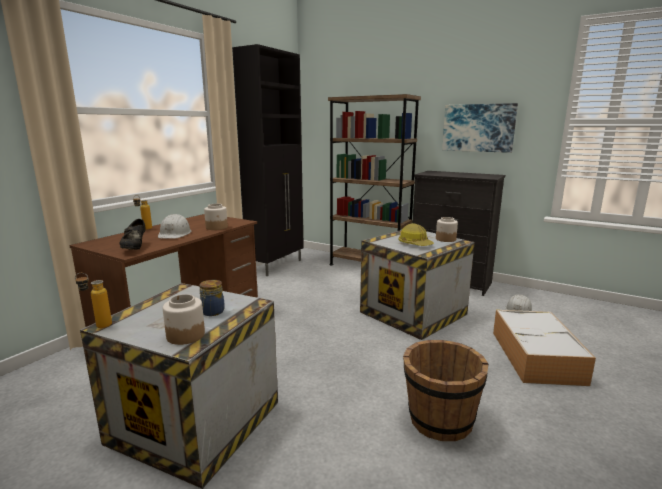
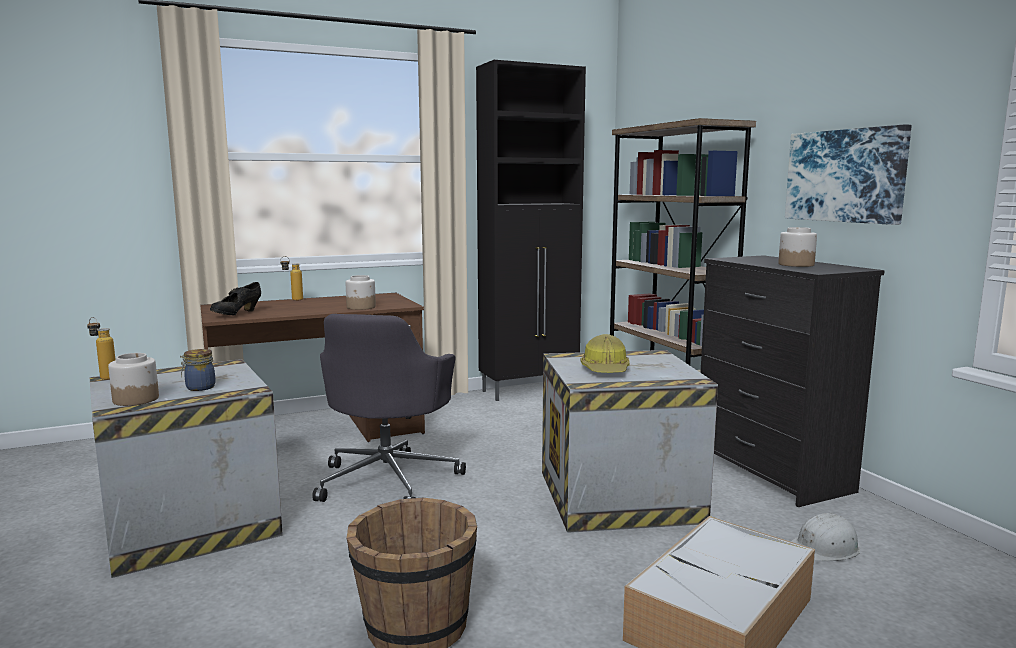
camera: 35 degrees right, 5 degrees down
white hard hat [158,214,192,239] -> none
jar [436,217,458,242] -> jar moved to [778,227,817,267]
none -> grey office chair [312,314,466,502]

